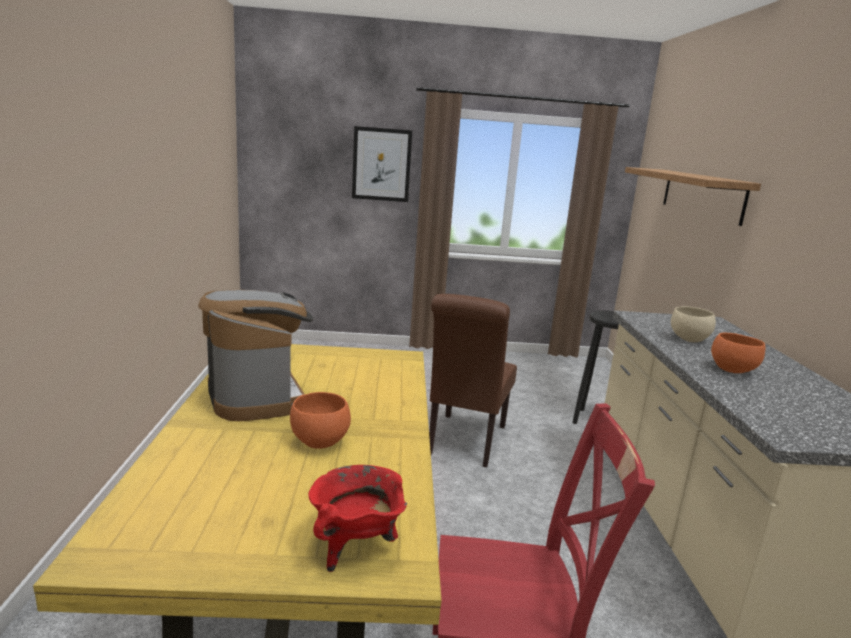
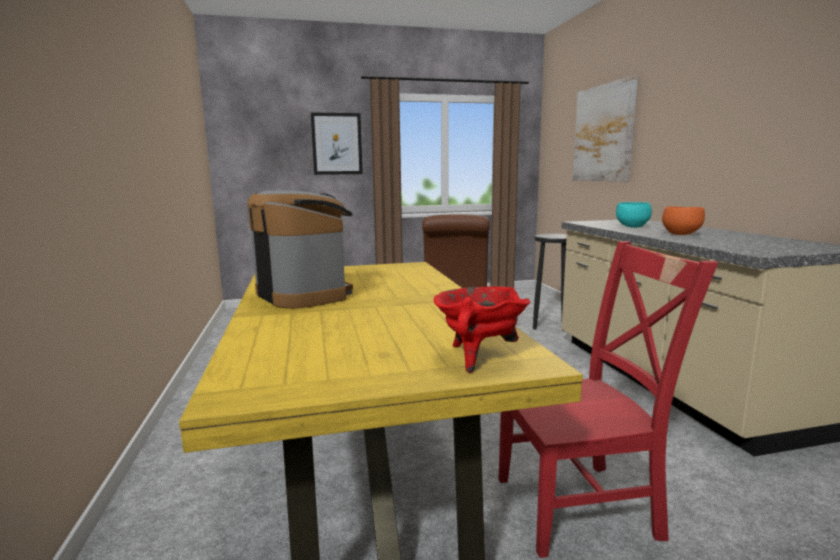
camera: 10 degrees left, 5 degrees down
orange bowl [290,392,351,449] -> none
shelf [625,167,761,226] -> picture [573,75,638,181]
beige bowl [671,306,716,342] -> turquoise bowl [616,202,652,228]

